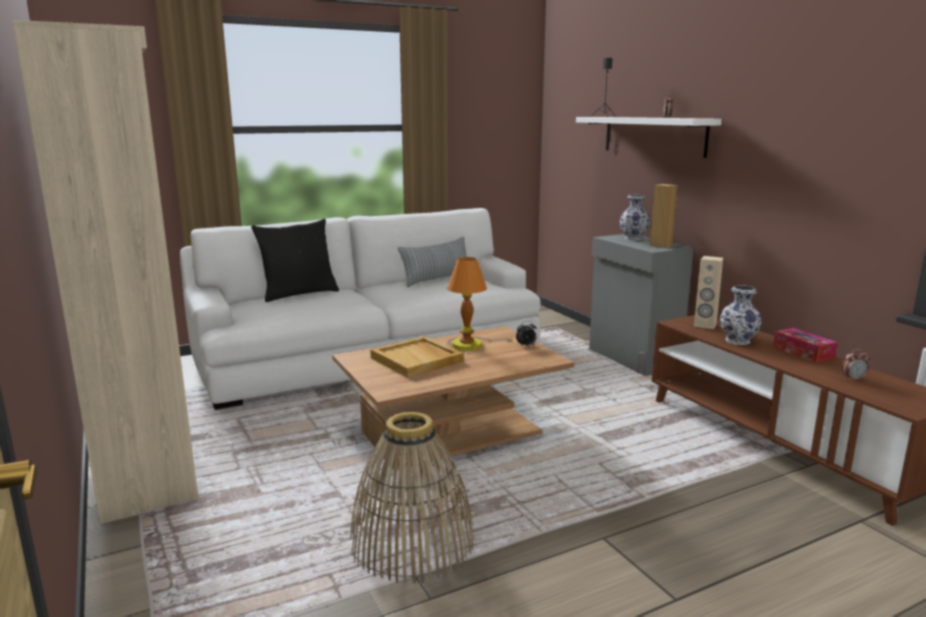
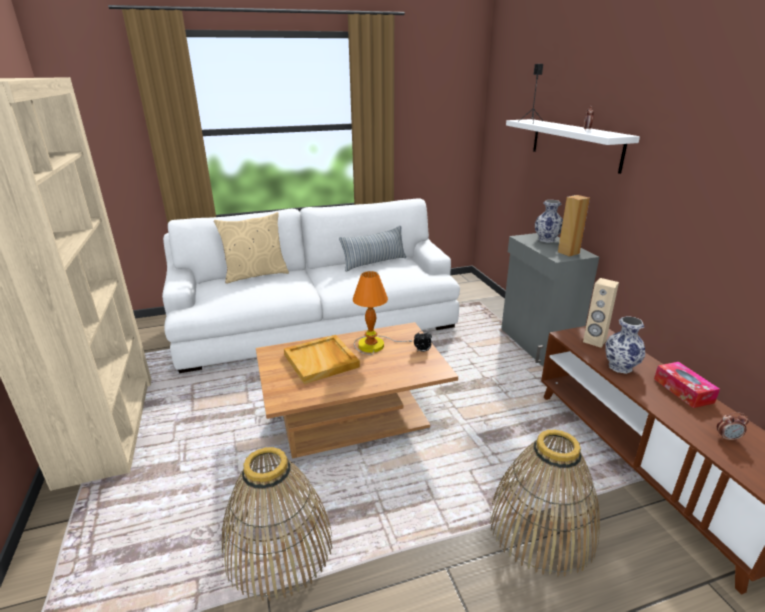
camera: 10 degrees right, 10 degrees up
black pillow [251,219,339,302] -> beige pillow [214,212,289,284]
none -> basket [490,429,600,576]

